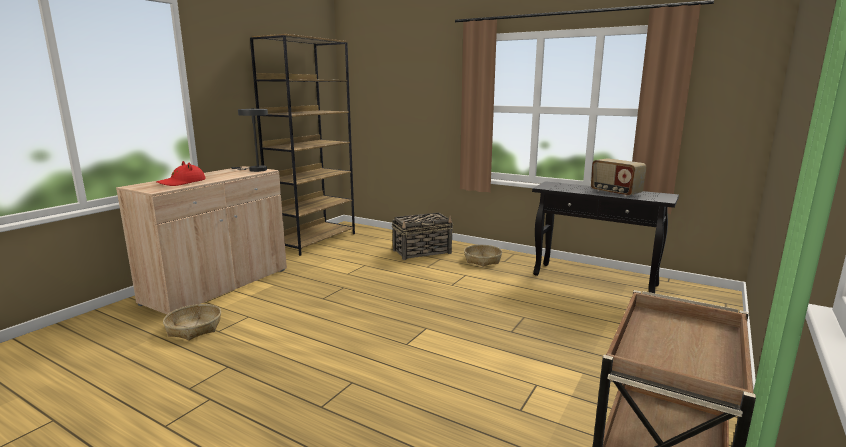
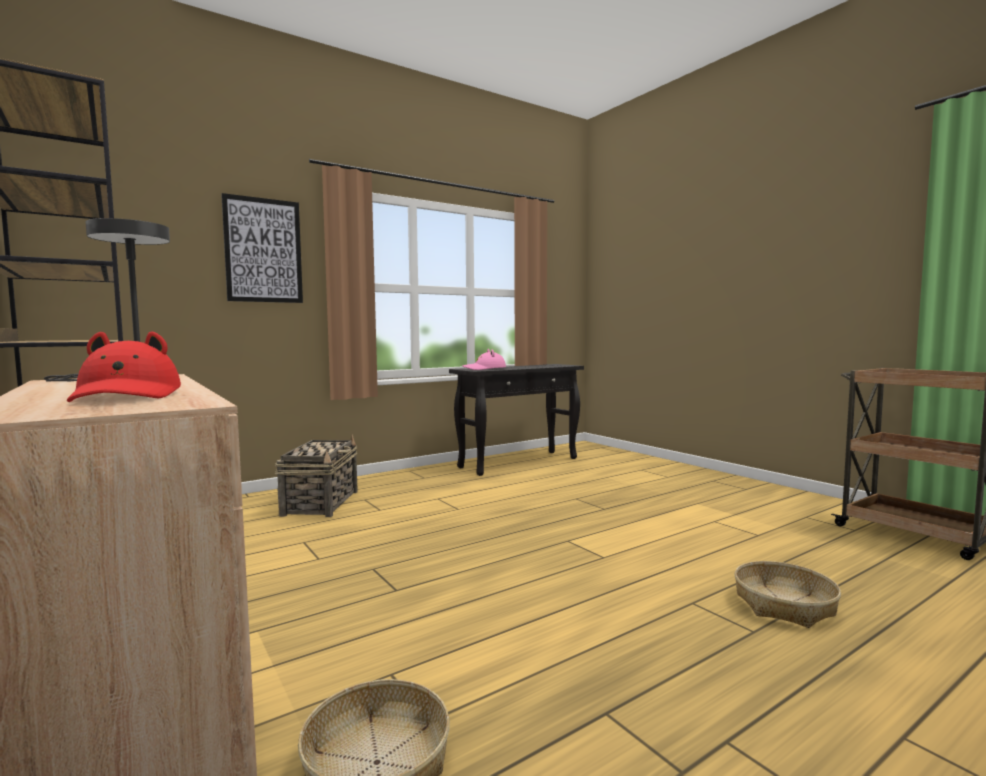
camera: 65 degrees left, 10 degrees down
basket [464,245,502,267] -> basket moved to [735,561,841,628]
radio [591,158,647,197] -> none
none -> picture [221,193,303,303]
none -> pink hat [462,349,506,370]

